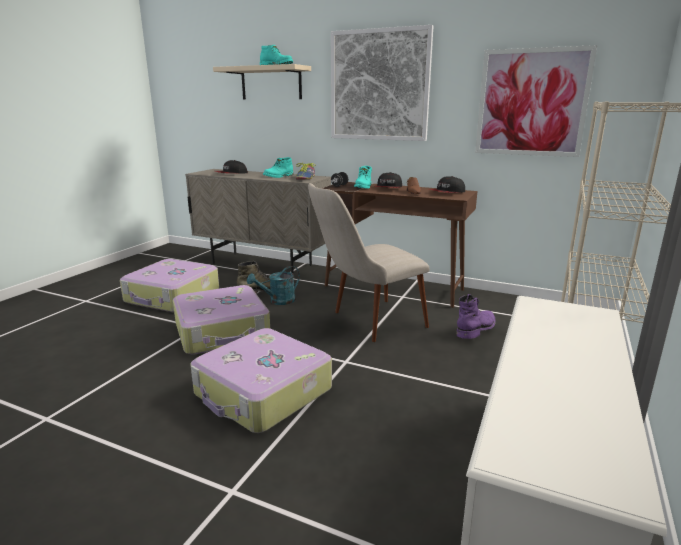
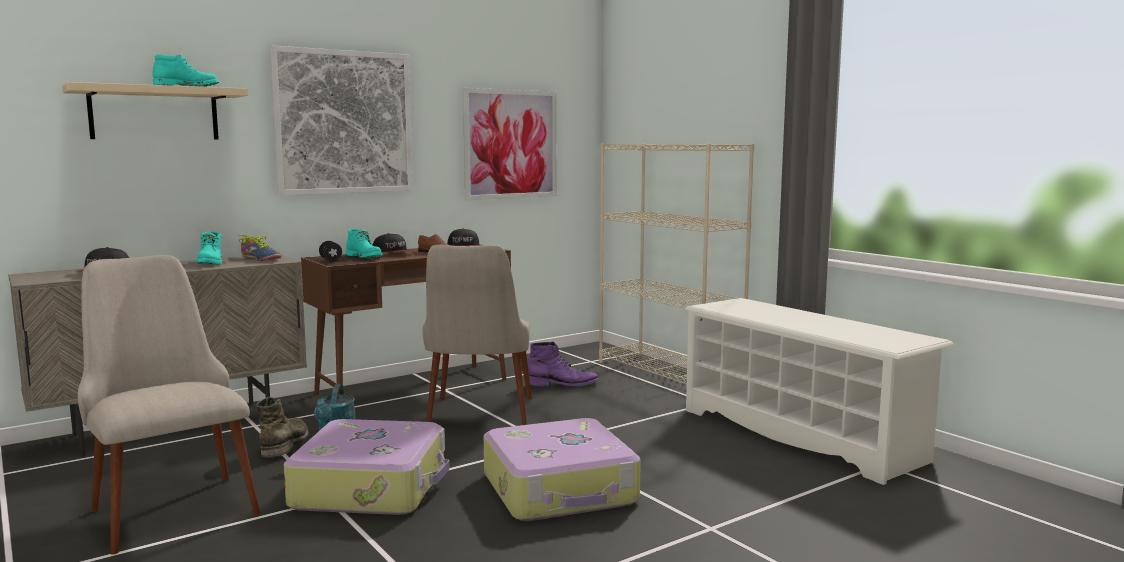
camera: 60 degrees left, 10 degrees down
suitcase [120,259,219,312] -> beige chair [78,255,260,555]
purple boot [456,294,496,339] -> purple boot turned 105 degrees clockwise [528,341,599,387]

